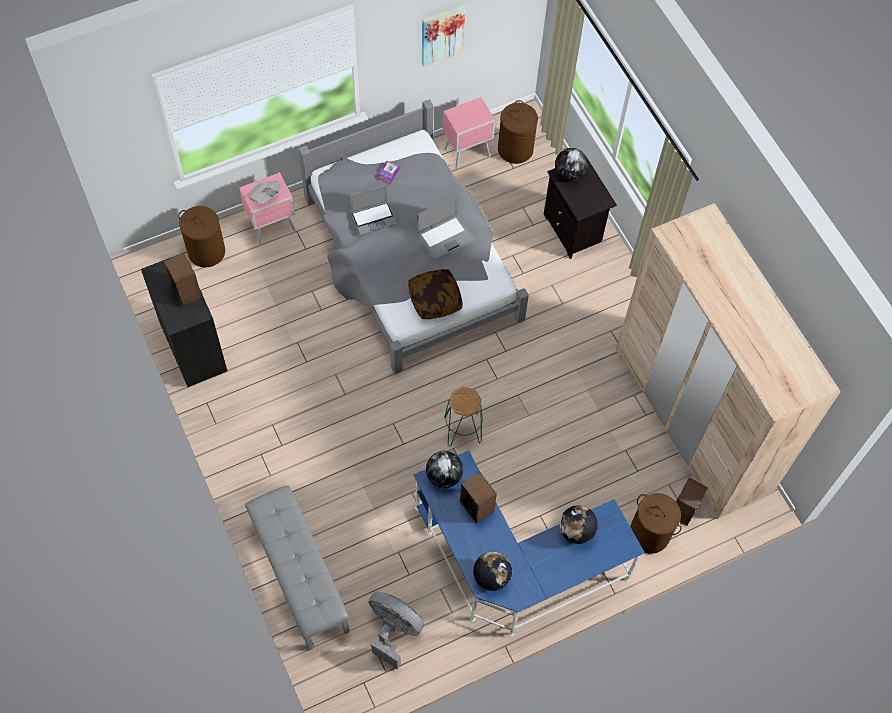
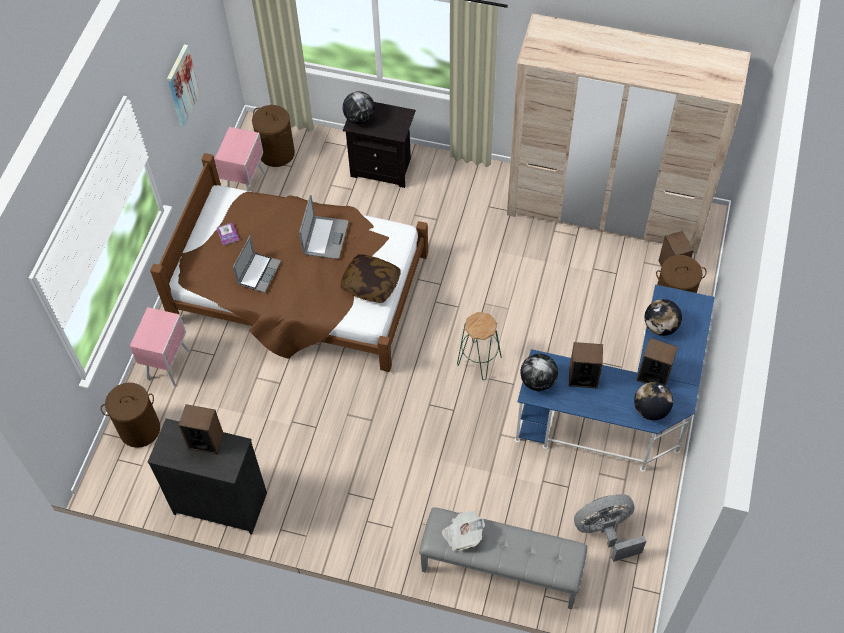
camera: 45 degrees left, 5 degrees down
newspaper [248,181,281,204] -> newspaper moved to [442,511,485,551]
grey bed [298,99,529,374] -> brown bed [150,153,428,372]
none -> speaker [637,338,678,386]

